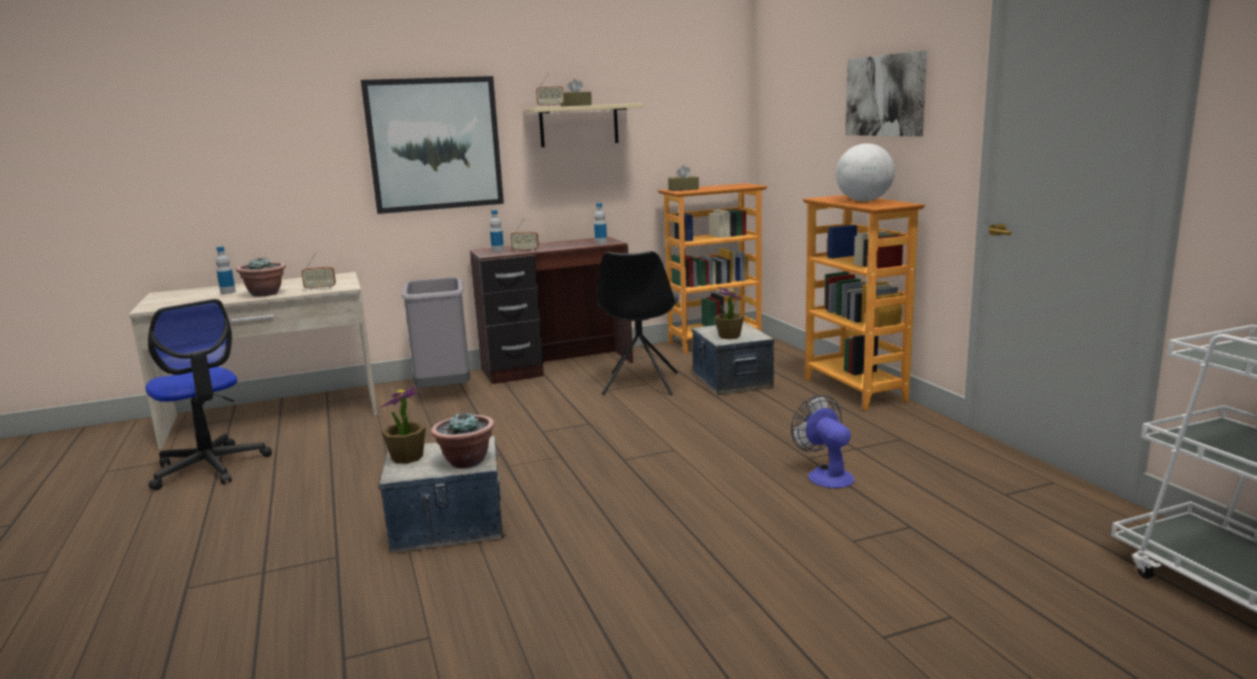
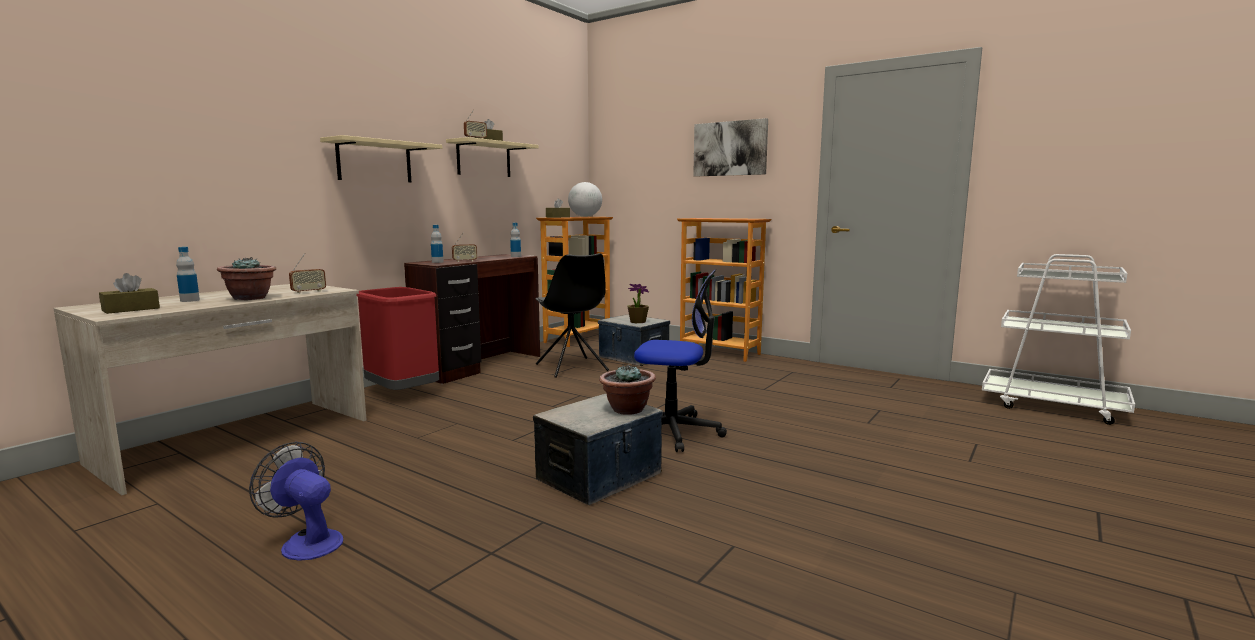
camera: 35 degrees left, 5 degrees down
office chair [145,299,272,490] -> office chair moved to [634,270,727,452]
picture [361,76,504,214] -> beige shelf [320,135,442,182]
potted plant [380,386,426,464] -> none
grey trash can [402,277,470,388] -> red trash can [356,287,439,390]
fan [791,395,855,488] -> fan moved to [249,442,343,561]
globe [836,143,895,201] -> globe moved to [568,182,602,217]
none -> brown tissue box [99,273,160,314]

